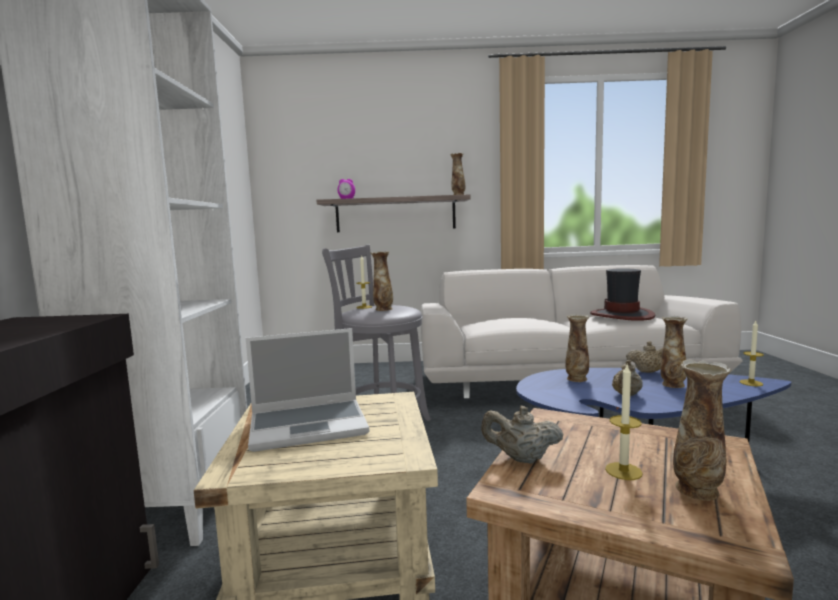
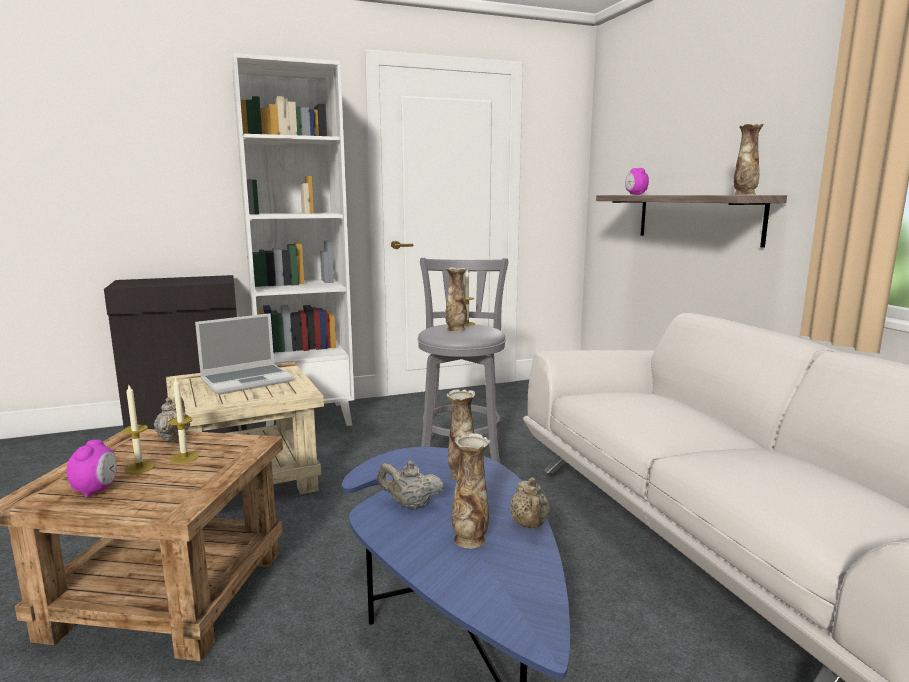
camera: 70 degrees right, 5 degrees up
laptop [246,328,369,452] -> laptop turned 90 degrees counterclockwise [195,313,294,395]
hat [590,268,655,321] -> none
vase [673,360,731,501] -> alarm clock [67,440,117,498]
candle [740,321,764,386] -> candle moved to [168,377,199,464]

